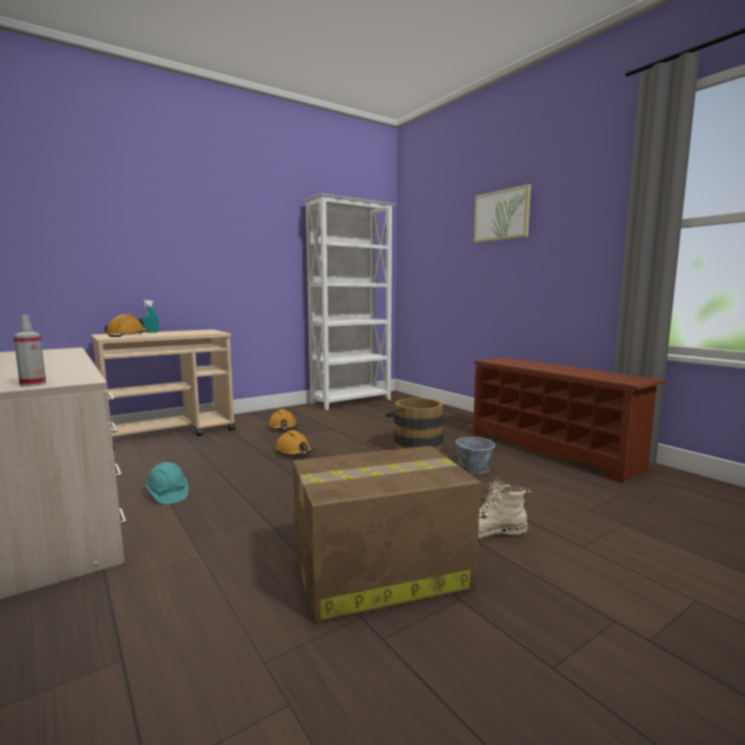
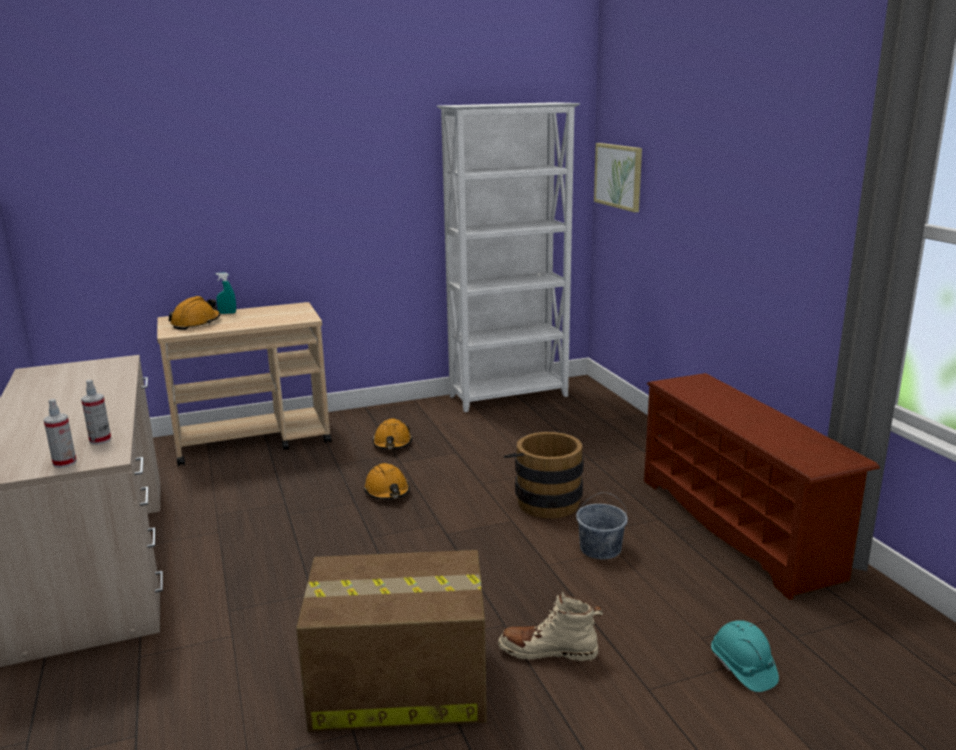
camera: 15 degrees right, 10 degrees up
turquoise hard hat [146,462,188,504] -> turquoise hard hat moved to [711,620,779,692]
picture [474,184,531,243] -> picture moved to [594,143,642,212]
none -> spray bottle [81,380,111,445]

